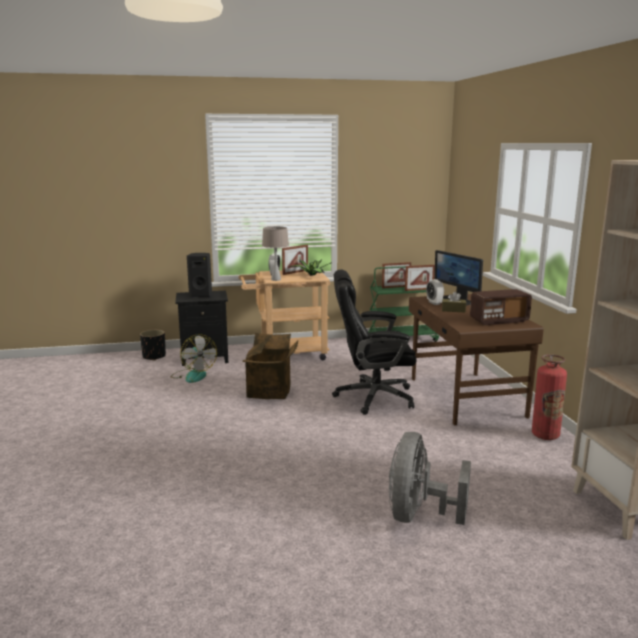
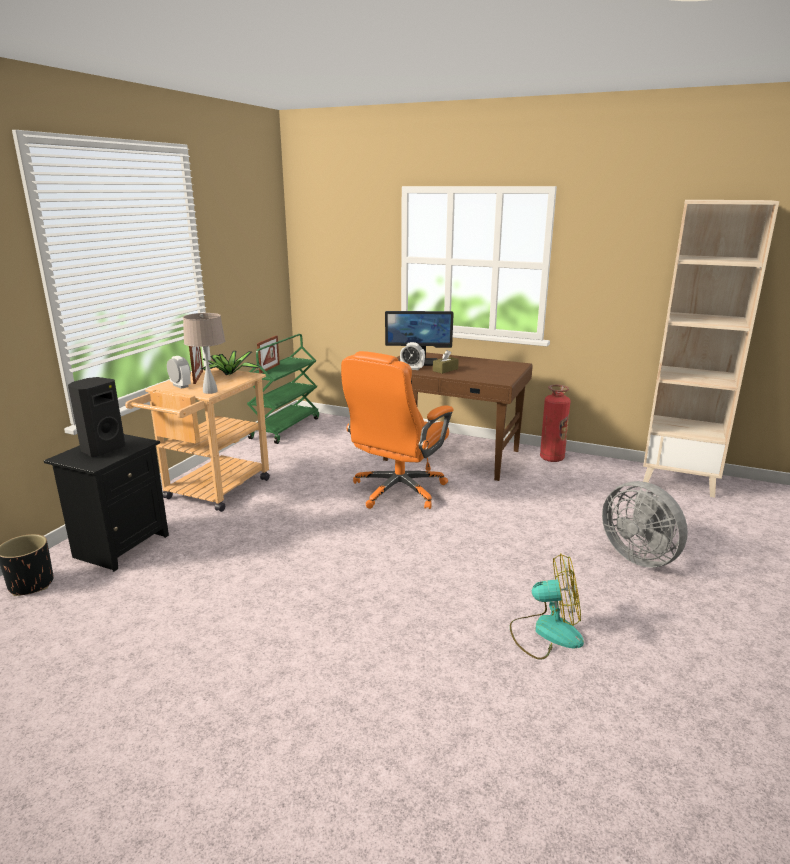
camera: 55 degrees left, 5 degrees up
fan [171,334,217,383] -> fan moved to [510,553,584,660]
cardboard box [242,333,298,399] -> none
black office chair [332,270,417,415] -> orange office chair [341,351,454,509]
picture frame [405,265,435,291] -> none
radio [470,289,532,325] -> none

